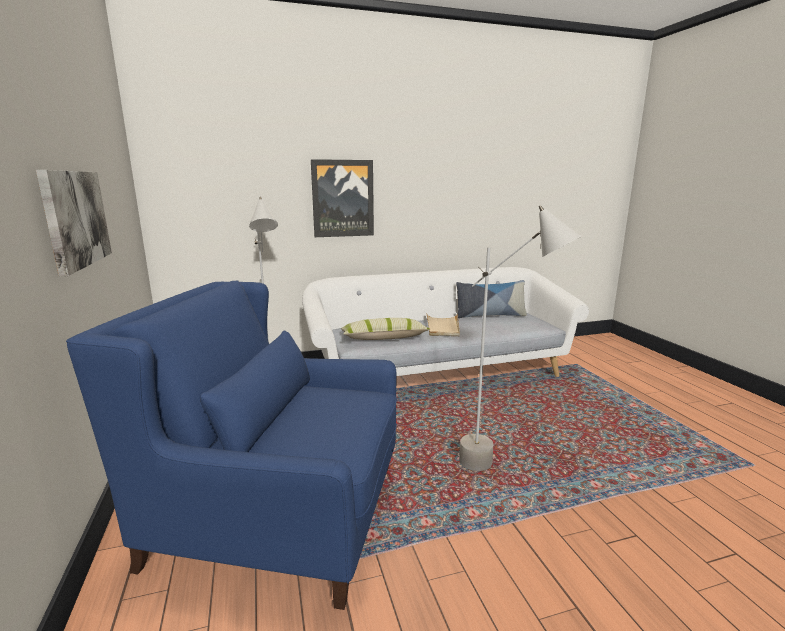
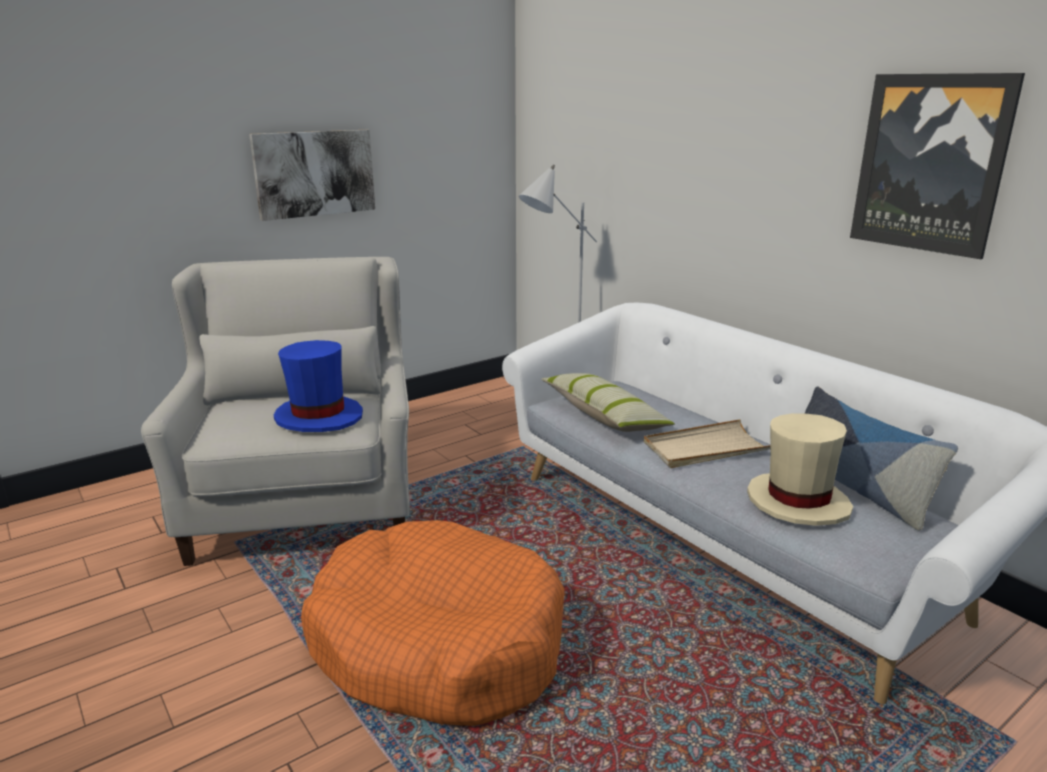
camera: 70 degrees right, 5 degrees up
blue armchair [66,281,397,610] -> white armchair [141,257,410,566]
picture [311,159,374,237] -> picture moved to [850,73,1025,259]
grey floor lamp [459,205,581,471] -> orange dog bed [301,520,565,726]
none -> blue hat [274,340,363,432]
none -> beige hat [747,413,853,526]

